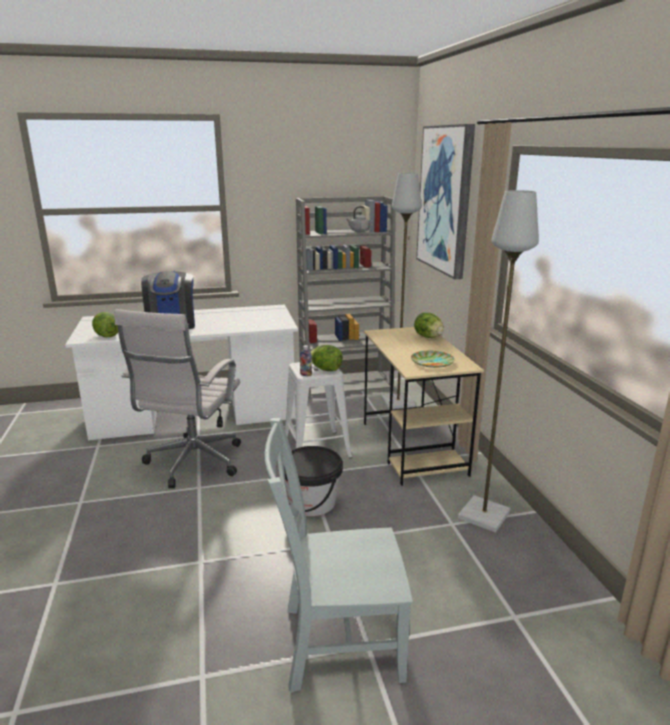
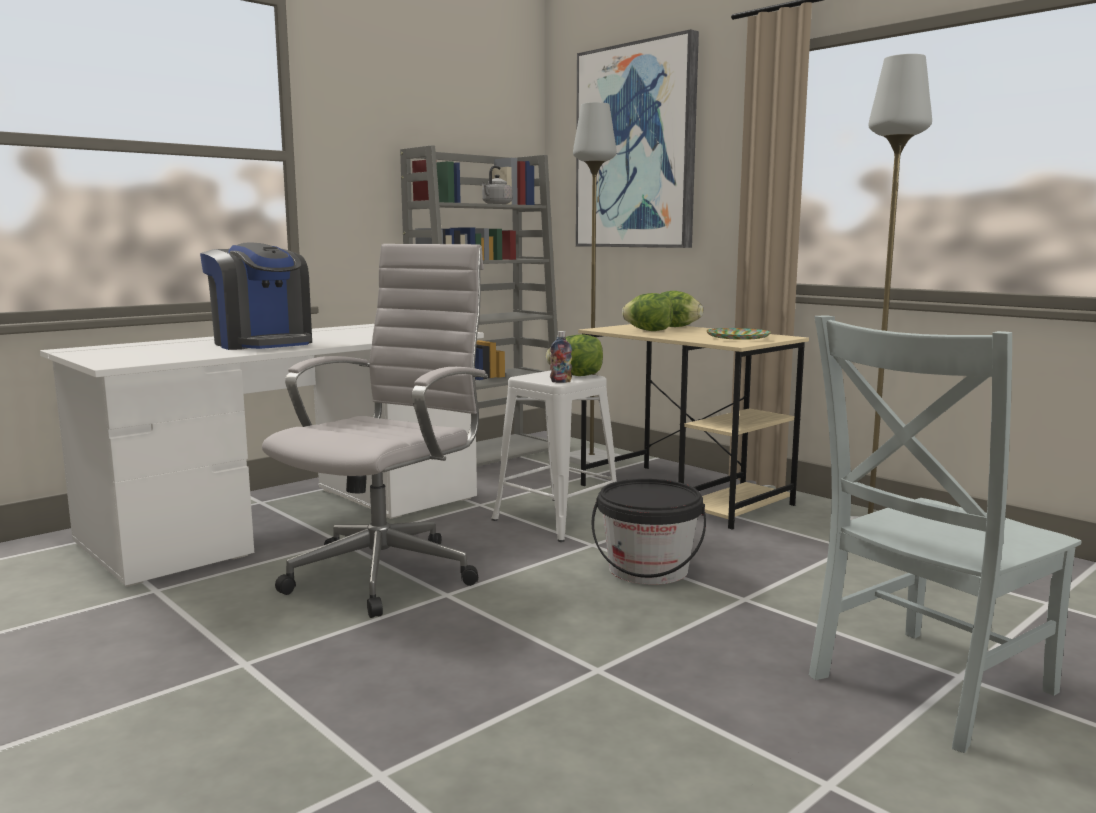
camera: 30 degrees left, 10 degrees down
lettuce [92,312,118,337] -> lettuce moved to [622,293,673,331]
white office chair [114,309,241,488] -> white office chair turned 135 degrees counterclockwise [262,244,488,618]

